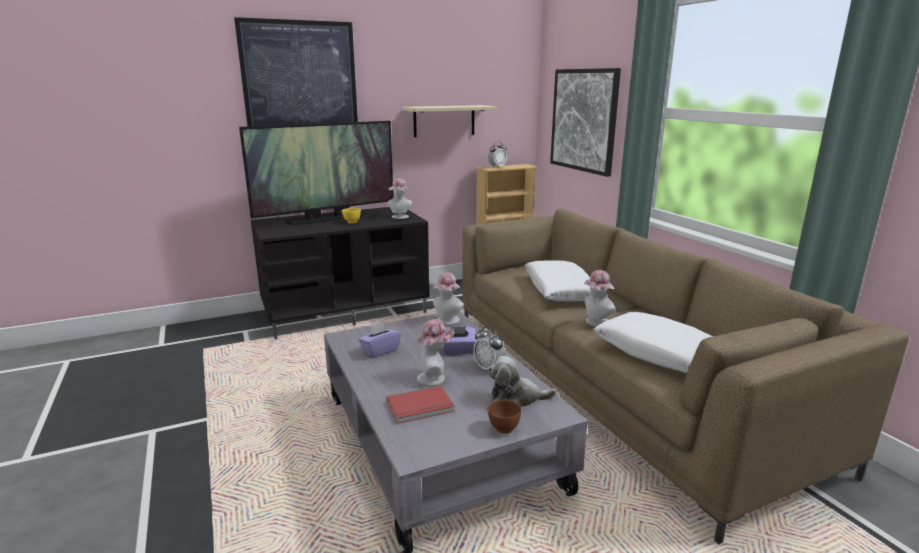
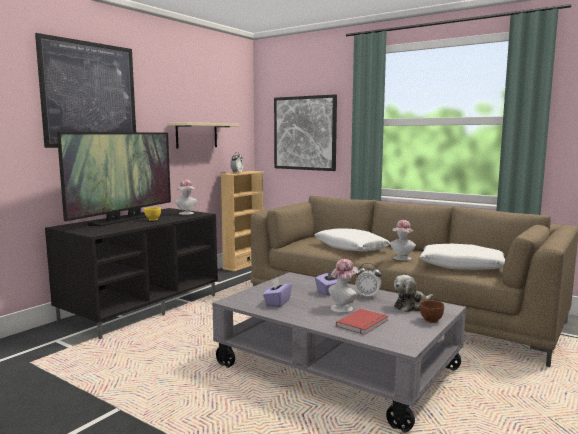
camera: 30 degrees left, 10 degrees down
hat [433,273,464,325] -> none

